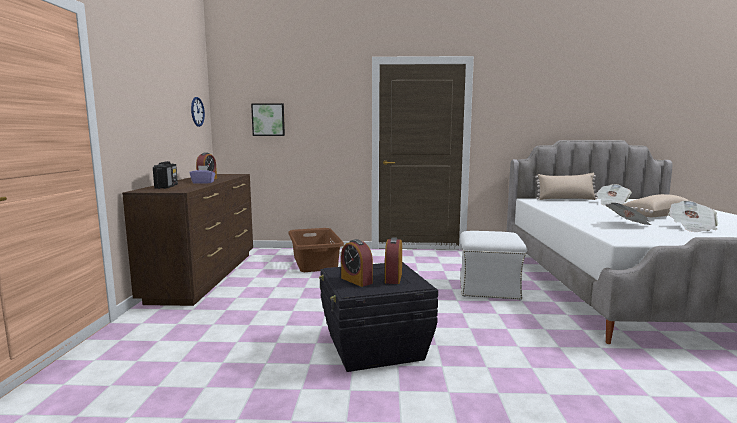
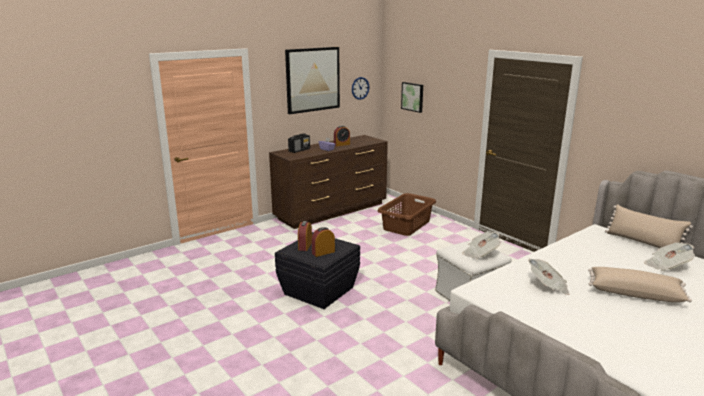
camera: 50 degrees right, 10 degrees up
newspaper [668,200,718,232] -> newspaper moved to [462,232,501,259]
none -> picture [285,47,340,114]

